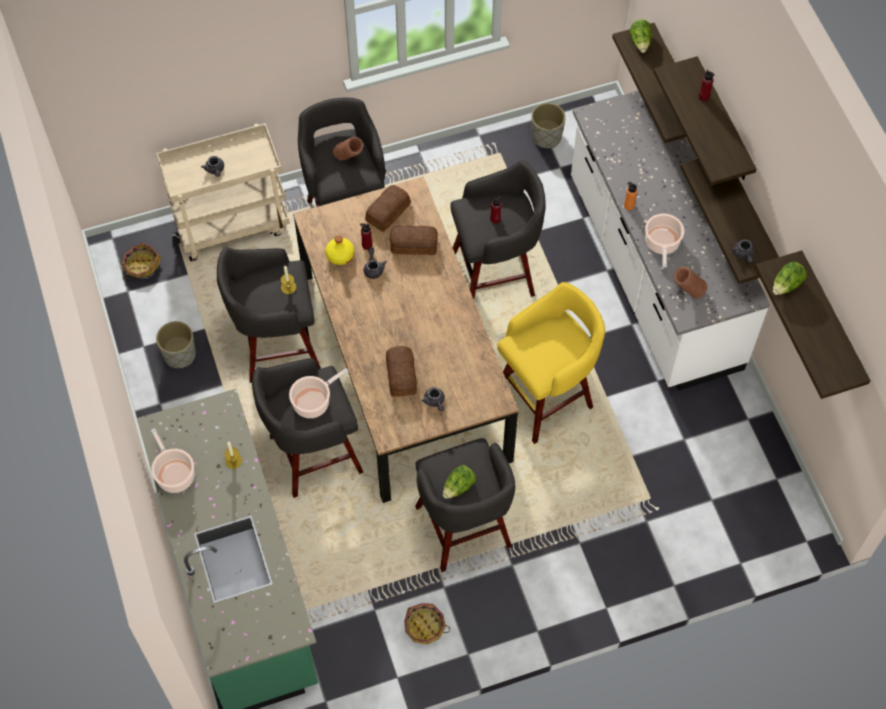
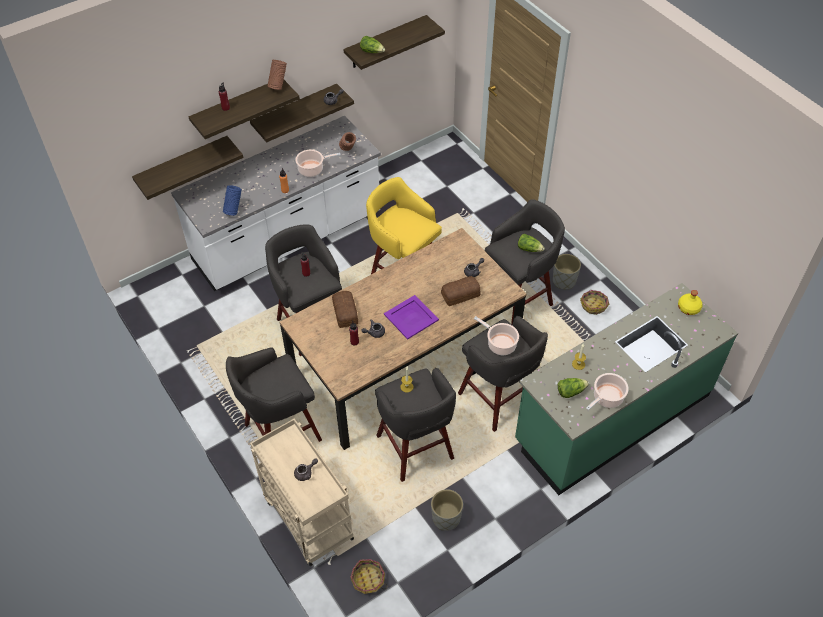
camera: 105 degrees left, 10 degrees down
yellow bottle [325,235,354,265] -> yellow bottle moved to [678,290,703,315]
brown vase [333,137,363,161] -> brown vase moved to [268,60,287,90]
bread [365,185,411,232] -> none
grey planter [531,103,566,148] -> grey planter moved to [553,254,581,289]
lettuce [630,20,652,53] -> lettuce moved to [558,378,589,398]
none -> blue vase [223,185,242,216]
none -> purple tray [384,295,439,340]

